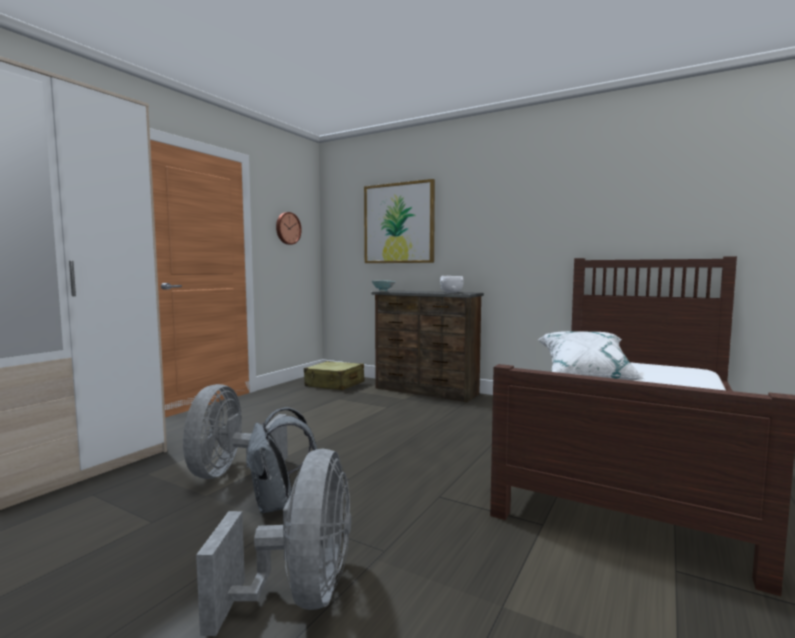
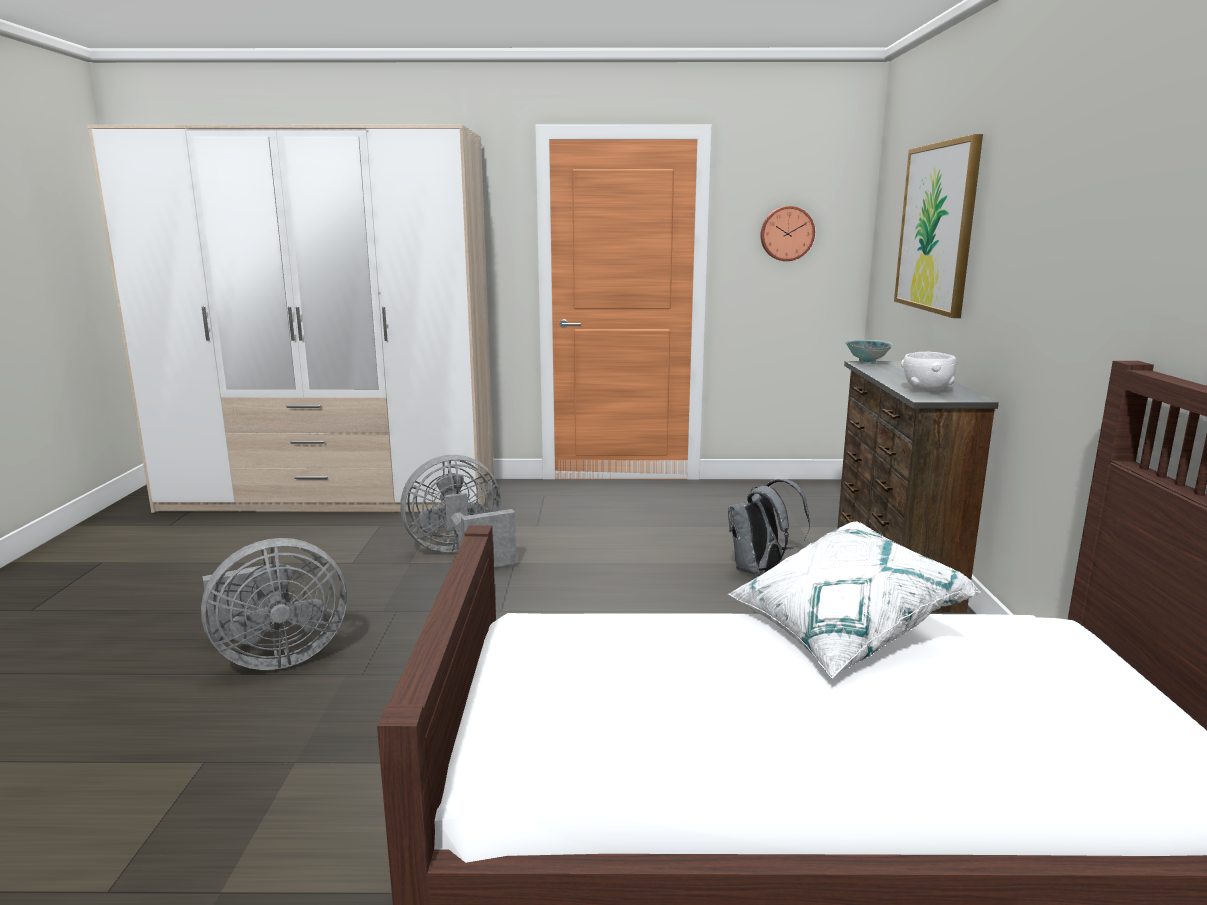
camera: 60 degrees right, 10 degrees up
grey backpack [246,407,317,513] -> grey backpack moved to [728,479,810,576]
beige suitcase [304,361,364,390] -> none

